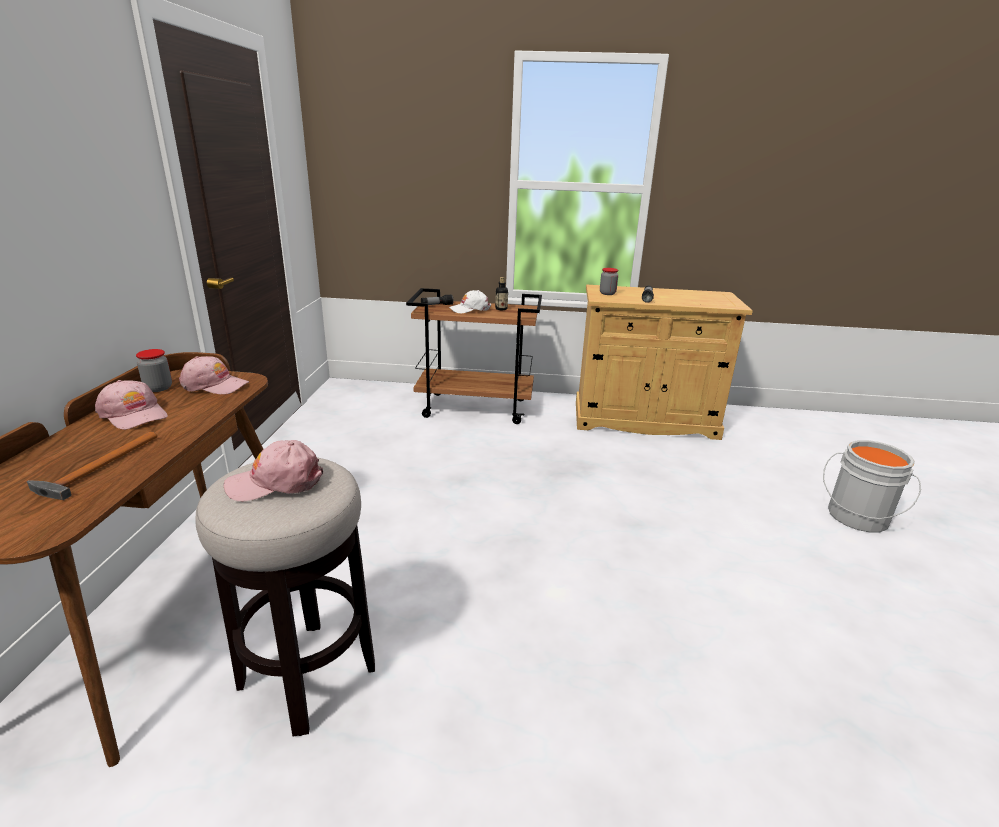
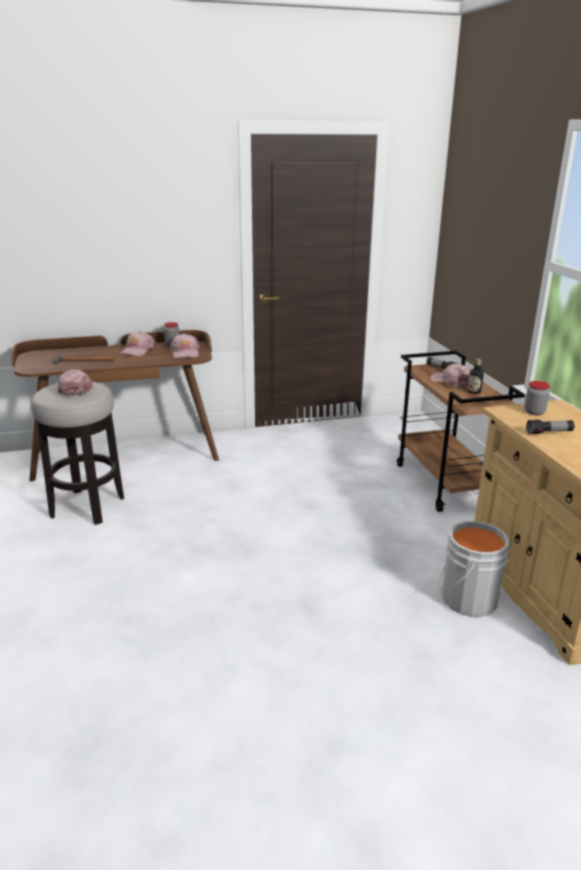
camera: 70 degrees right, 0 degrees up
white cap [449,290,491,313] -> pink cap [431,364,470,388]
grey bucket [823,440,921,532] -> grey bucket moved to [439,521,510,617]

